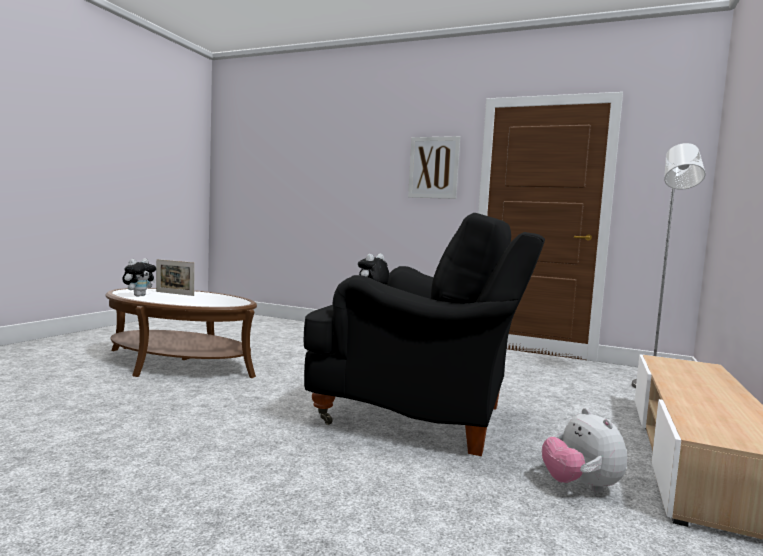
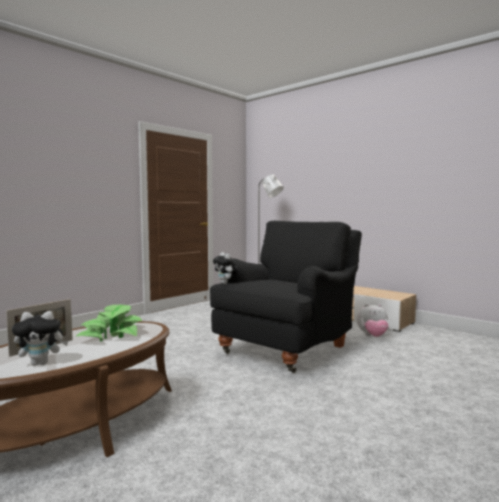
camera: 70 degrees left, 0 degrees up
plush toy [122,258,156,296] -> plush toy turned 120 degrees clockwise [12,311,68,366]
picture [408,136,460,199] -> none
none -> potted plant [75,305,143,342]

